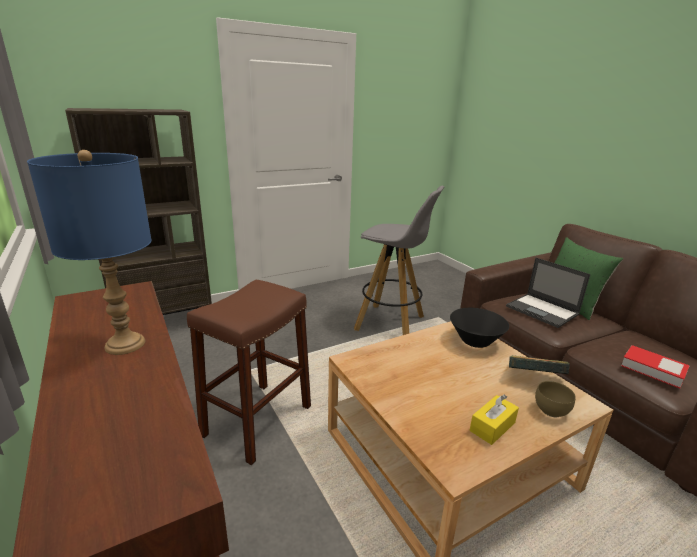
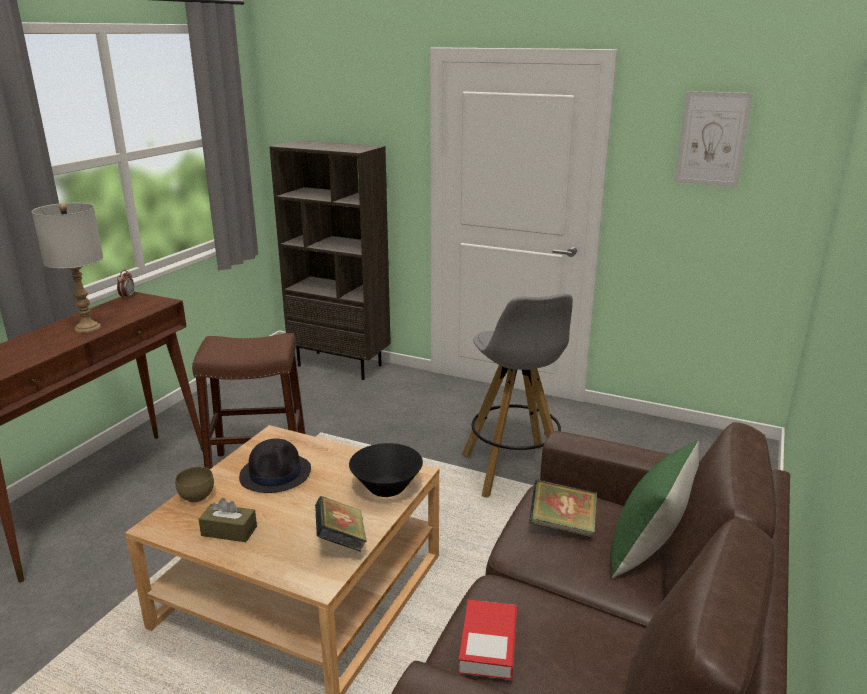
camera: 55 degrees right, 0 degrees up
blue table lamp [27,150,152,355] -> grey table lamp [32,203,103,333]
yellow tissue box [470,394,519,445] -> brown tissue box [199,498,257,542]
laptop [506,257,591,328] -> book [529,479,597,537]
brown bowl [535,381,576,417] -> brown bowl moved to [175,467,214,503]
none -> alarm clock [117,270,134,299]
none -> black hat [239,439,311,493]
none -> picture [674,91,753,187]

